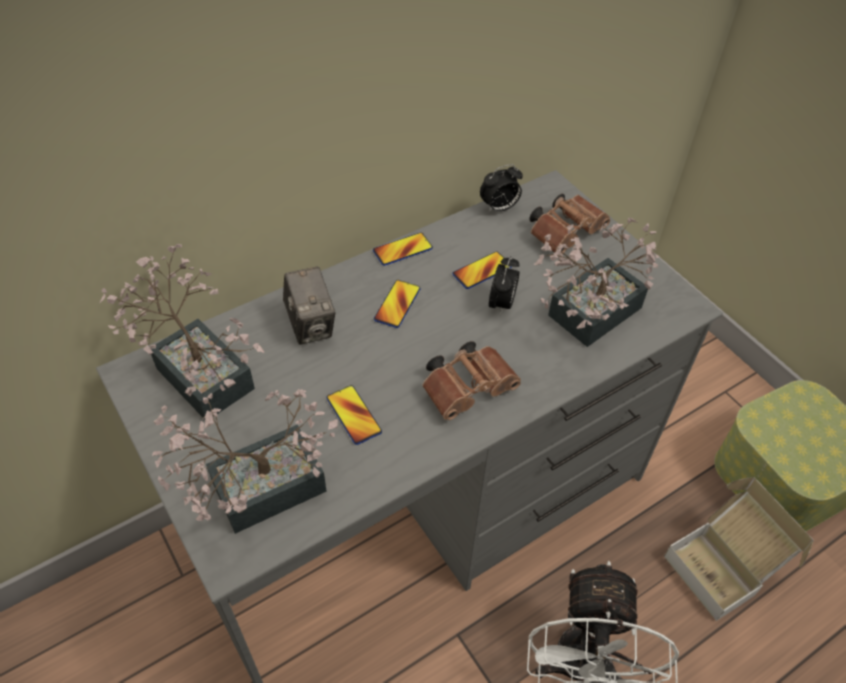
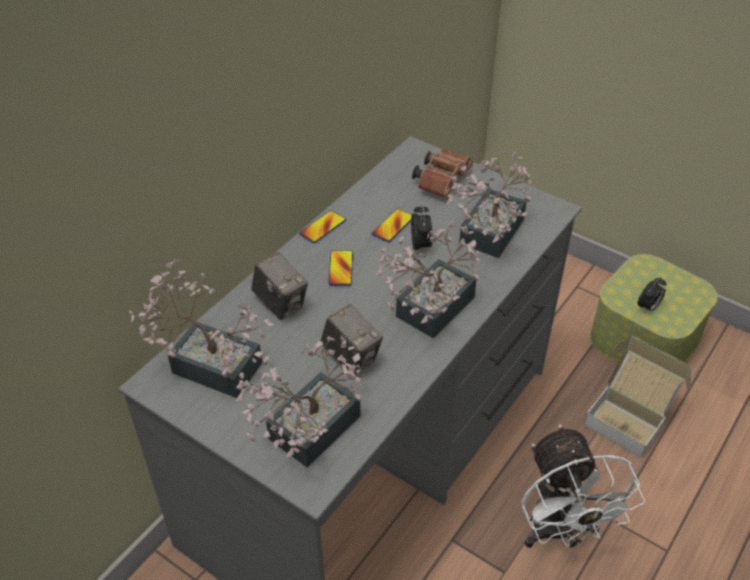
camera: 20 degrees left, 5 degrees down
phone [327,385,382,445] -> camera [320,304,383,375]
brown binoculars [422,341,521,420] -> potted plant [376,223,481,338]
alarm clock [480,164,523,213] -> alarm clock moved to [637,277,666,313]

